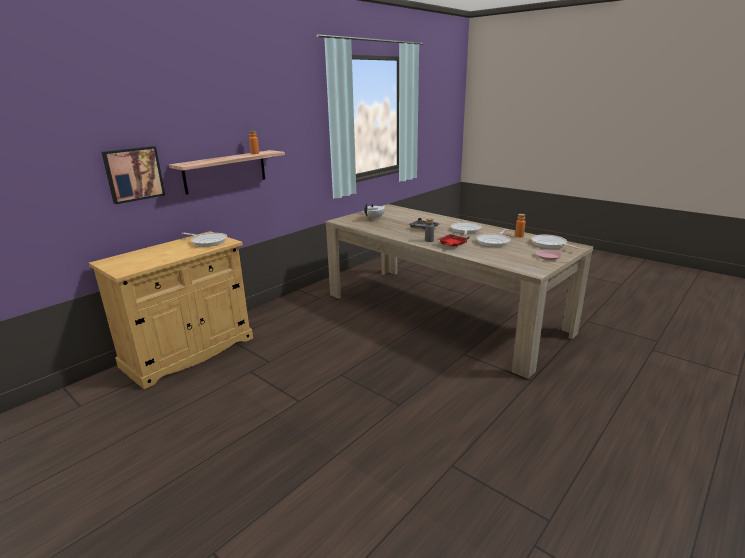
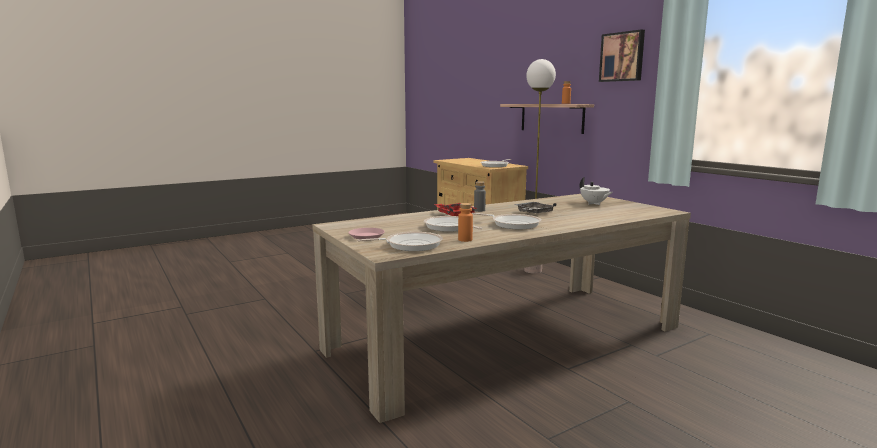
camera: 105 degrees right, 10 degrees down
picture [101,146,165,204] -> picture moved to [599,29,645,82]
none -> floor lamp [524,59,556,274]

